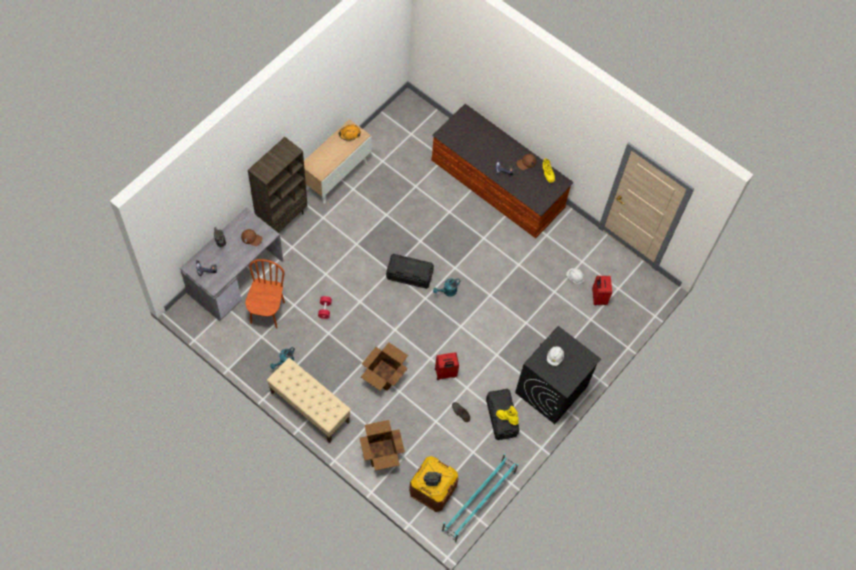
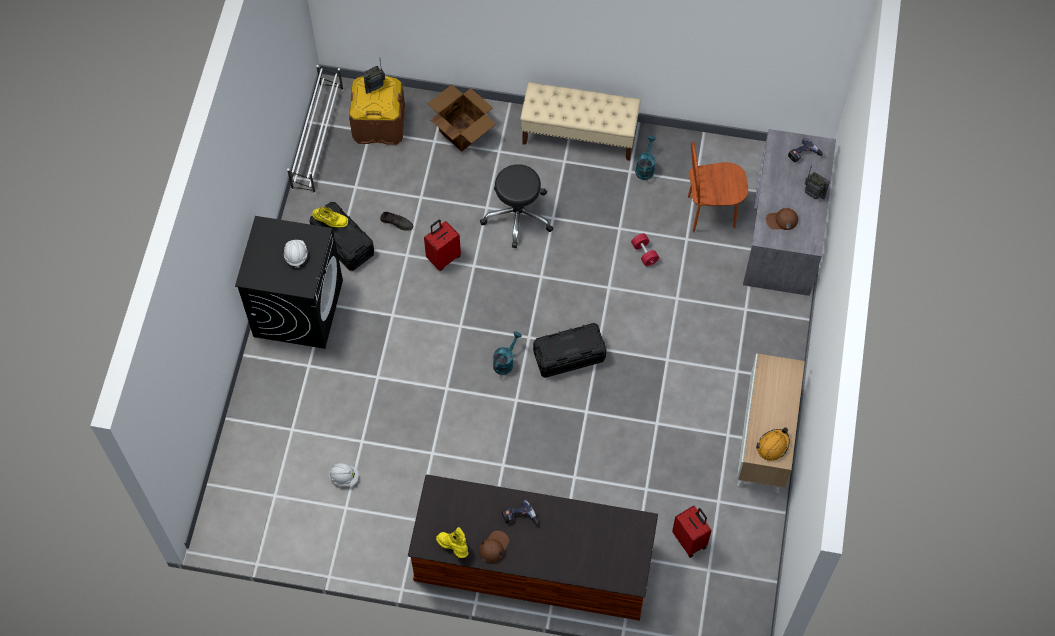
camera: 155 degrees right, 0 degrees up
brown chair [245,259,285,329] -> brown chair turned 105 degrees clockwise [688,142,748,232]
brown bookcase [248,137,307,233] -> none
cardboard box [361,342,408,391] -> black stool [480,164,553,248]
turquoise shoe rack [442,453,518,543] -> white shoe rack [287,65,344,194]
red suitcase [592,276,612,305] -> red suitcase moved to [672,506,711,557]

